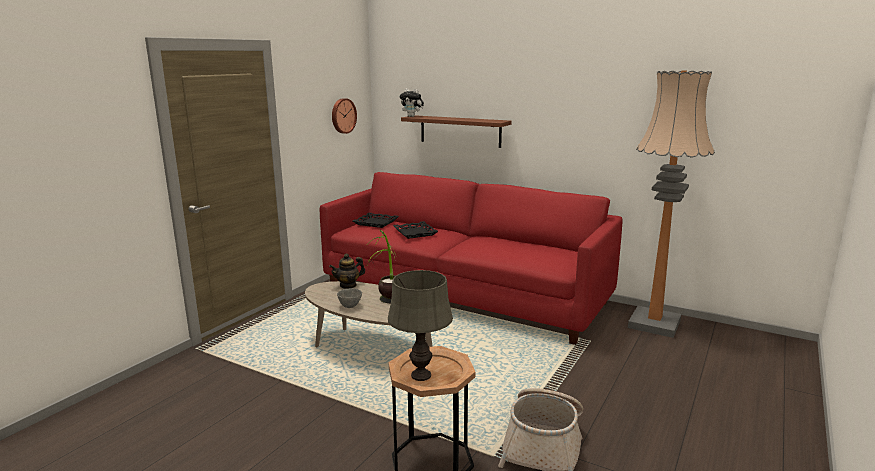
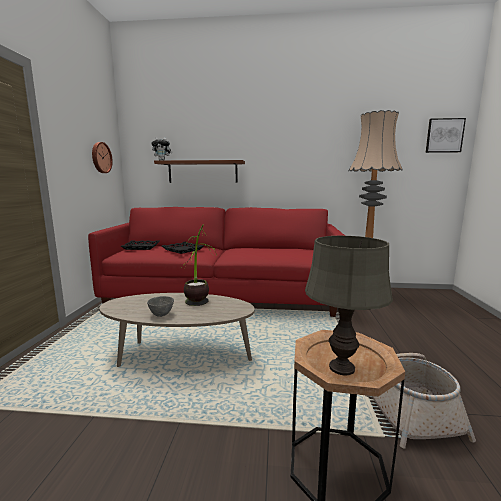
camera: 25 degrees left, 5 degrees down
teapot [329,254,365,289] -> none
none -> picture [426,118,466,153]

